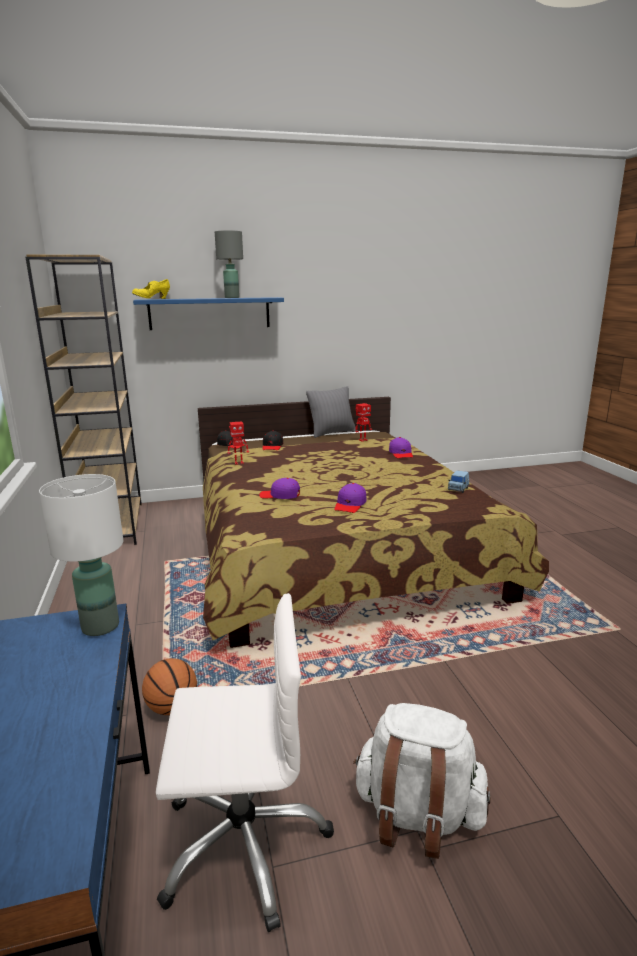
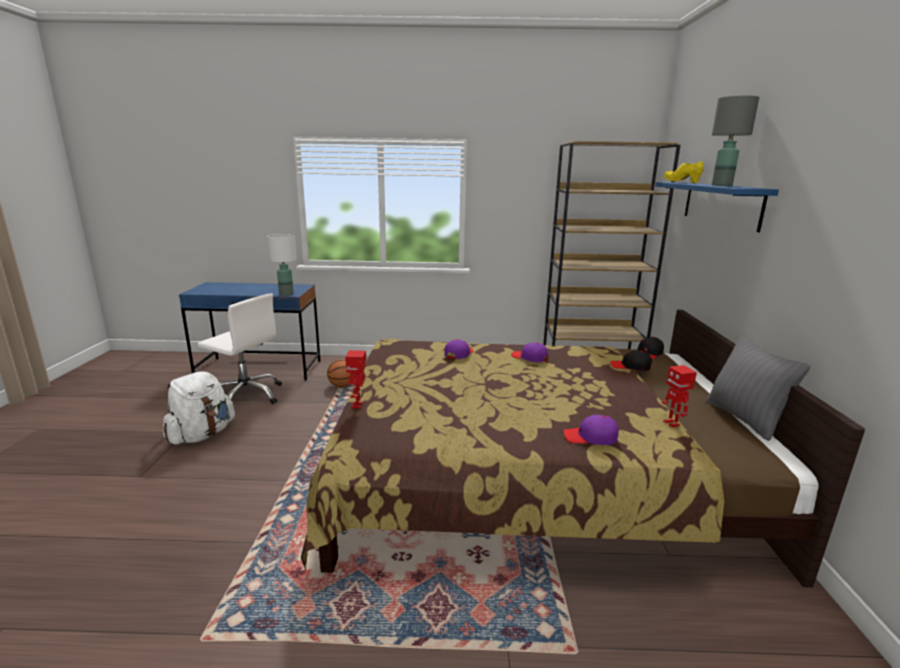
camera: 105 degrees right, 0 degrees up
white office chair [156,593,334,932] -> white office chair turned 75 degrees counterclockwise [197,293,282,404]
toy robot [227,421,249,465] -> toy robot moved to [345,350,366,408]
purple cap [334,483,366,513] -> purple cap moved to [511,342,548,362]
blue toy car [448,470,469,493] -> none

